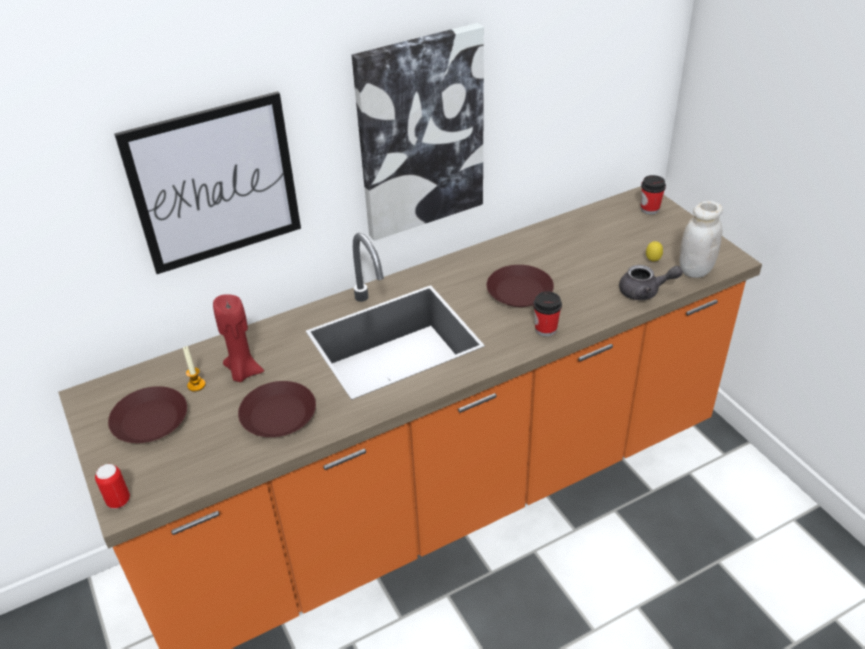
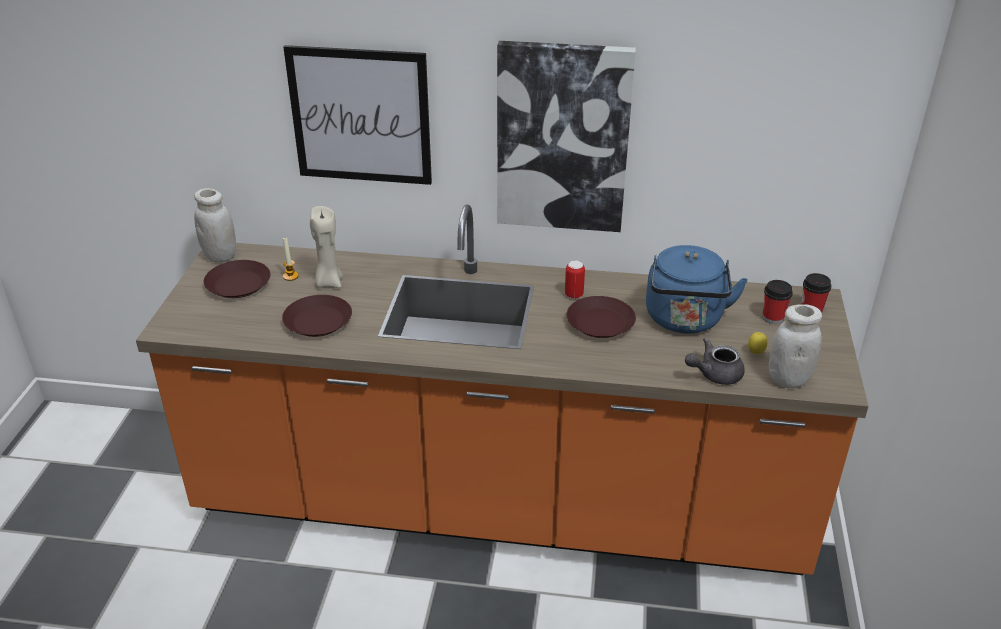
camera: 35 degrees right, 5 degrees down
can [95,464,130,509] -> can moved to [565,261,585,299]
red candle [213,294,264,382] -> beige candle [310,206,343,288]
cup [533,291,562,337] -> cup moved to [763,280,793,324]
grey teapot [619,265,683,300] -> grey teapot turned 120 degrees clockwise [685,338,745,385]
none -> white jar [194,188,236,263]
none -> blue kettle [646,245,748,333]

